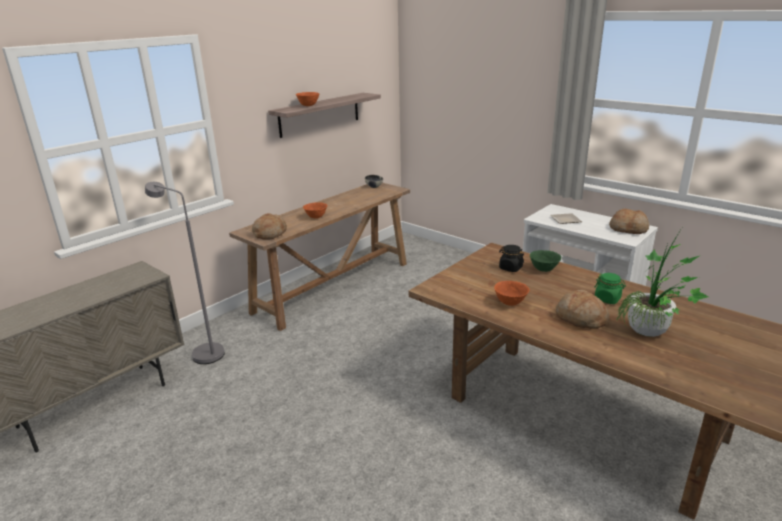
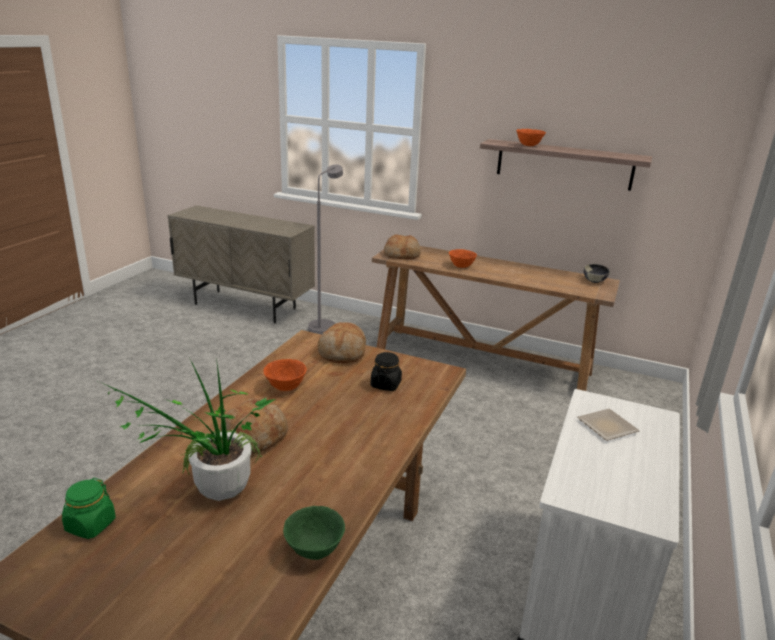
camera: 70 degrees right, 0 degrees up
green bowl [530,250,562,272] -> green bowl moved to [283,506,345,560]
green jar [594,273,626,304] -> green jar moved to [62,478,116,539]
bread [609,208,649,234] -> bread moved to [318,322,366,363]

